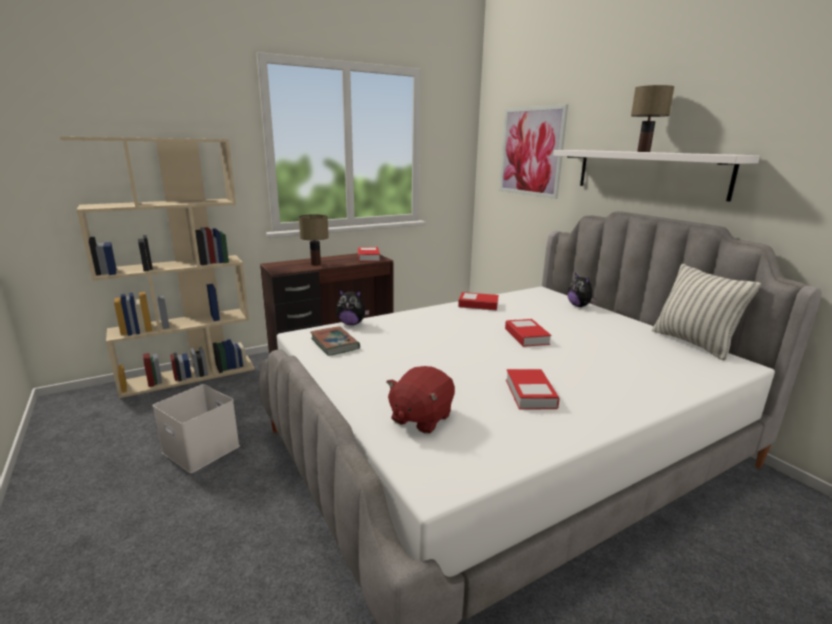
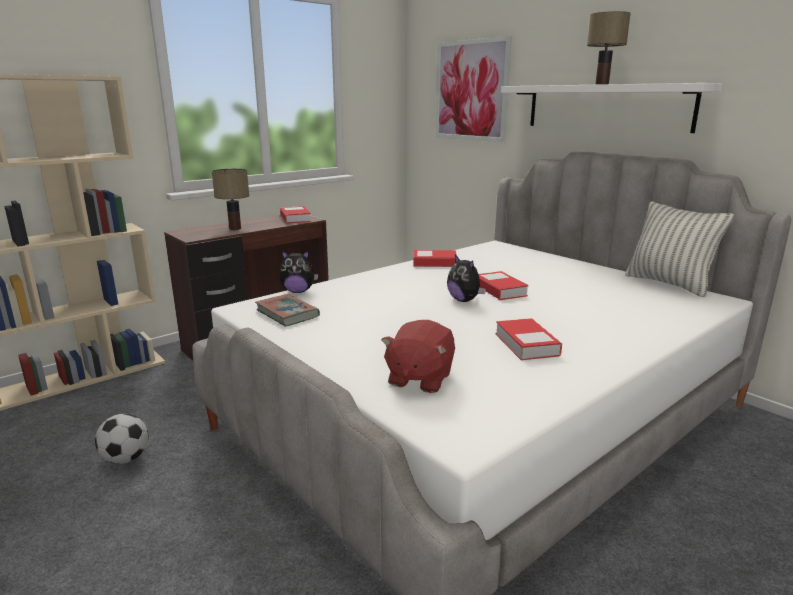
camera: 10 degrees left, 0 degrees up
white storage box [153,384,240,473] -> football [95,414,148,464]
plush toy [568,273,597,307] -> plush toy moved to [447,255,486,302]

